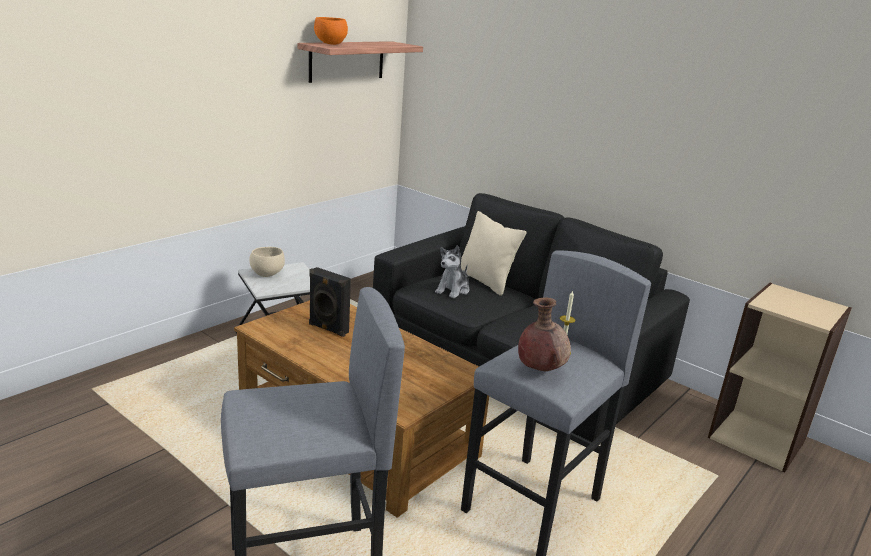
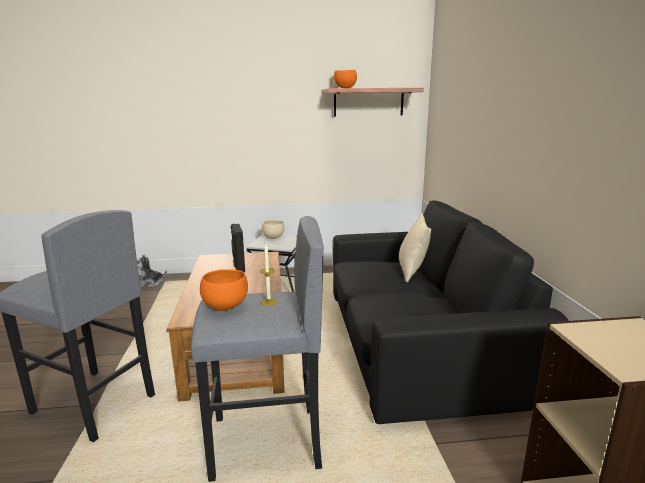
camera: 45 degrees right, 5 degrees down
plush toy [435,245,469,298] -> plush toy moved to [137,255,167,288]
brown vase [518,298,571,371] -> orange bowl [200,269,248,311]

